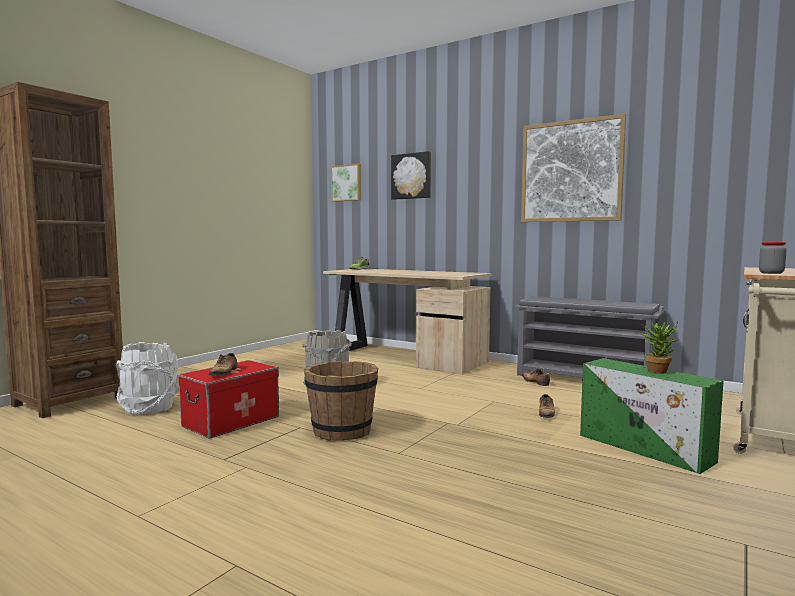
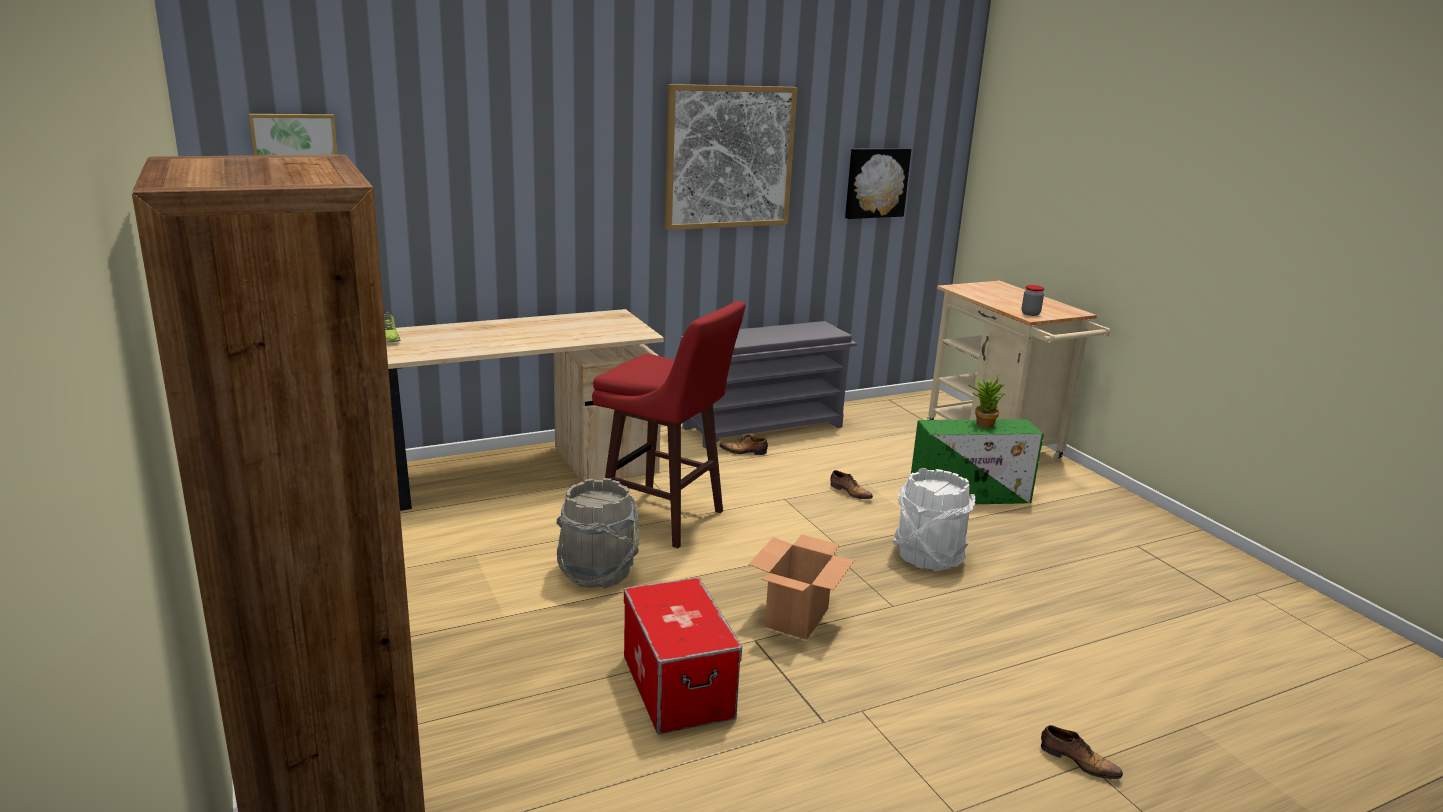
camera: 60 degrees left, 15 degrees up
white bucket [116,342,179,415] -> white bucket moved to [893,468,975,571]
shoe [209,353,237,376] -> shoe moved to [1041,725,1123,779]
brown bucket [304,361,378,441] -> cardboard box [748,534,854,640]
picture [391,151,431,200] -> picture moved to [845,148,911,219]
none -> red stool [592,301,746,548]

